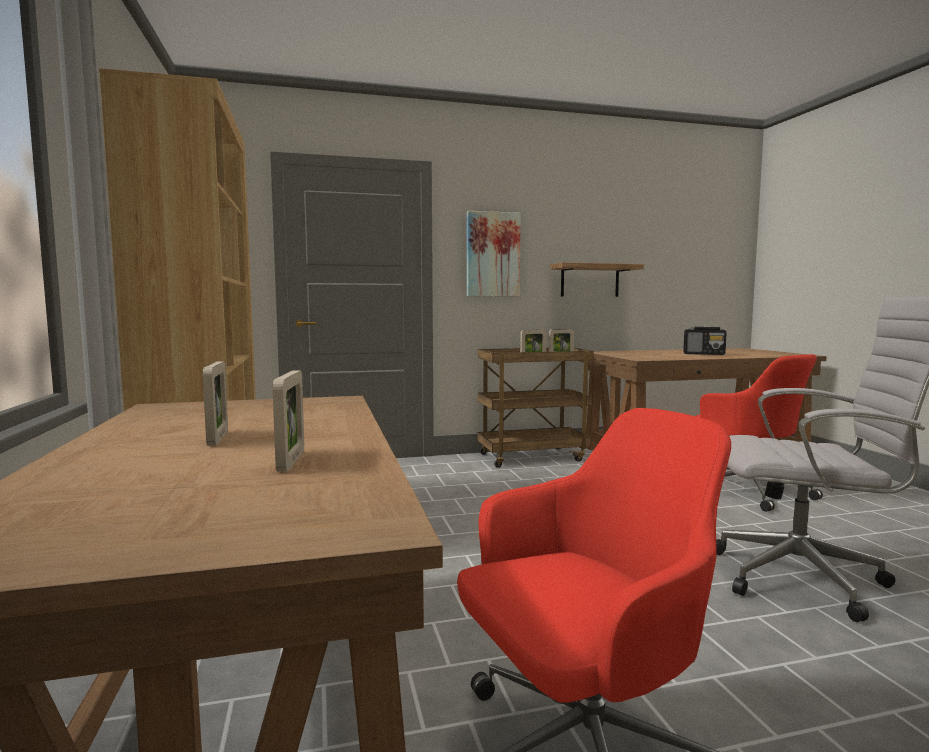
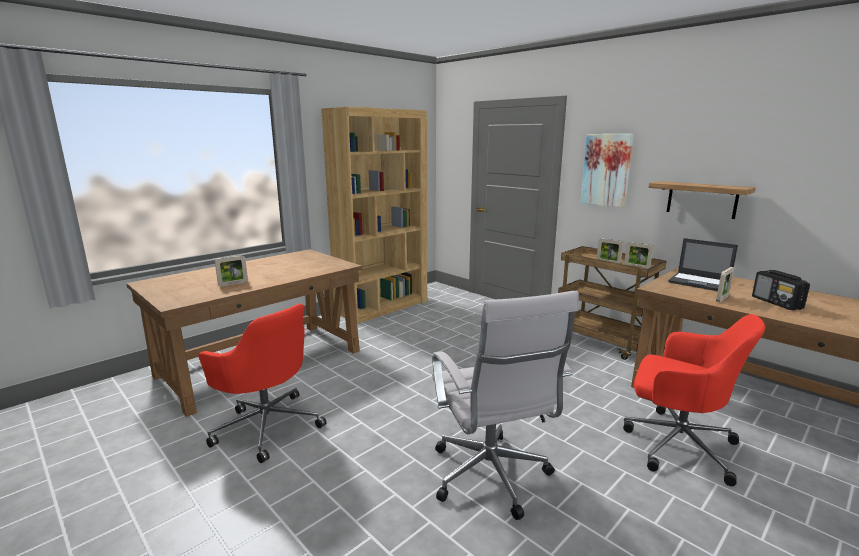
camera: 60 degrees right, 10 degrees up
picture frame [203,361,228,446] -> picture frame moved to [716,267,734,302]
red office chair [695,354,823,512] -> red office chair turned 90 degrees counterclockwise [623,314,765,486]
none -> laptop [668,238,738,291]

